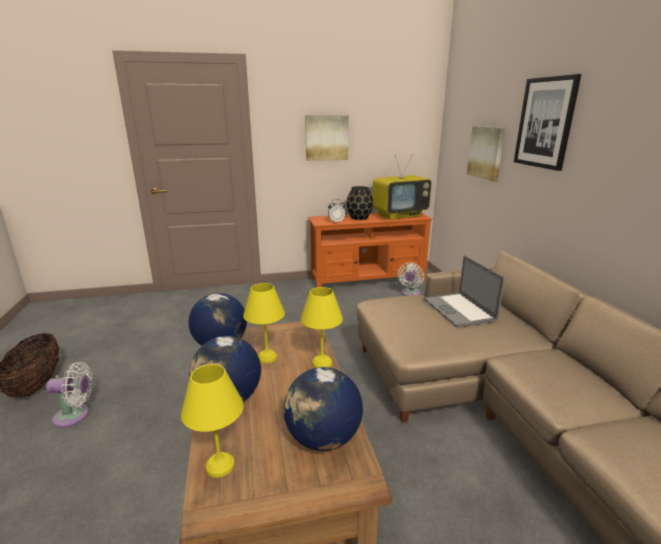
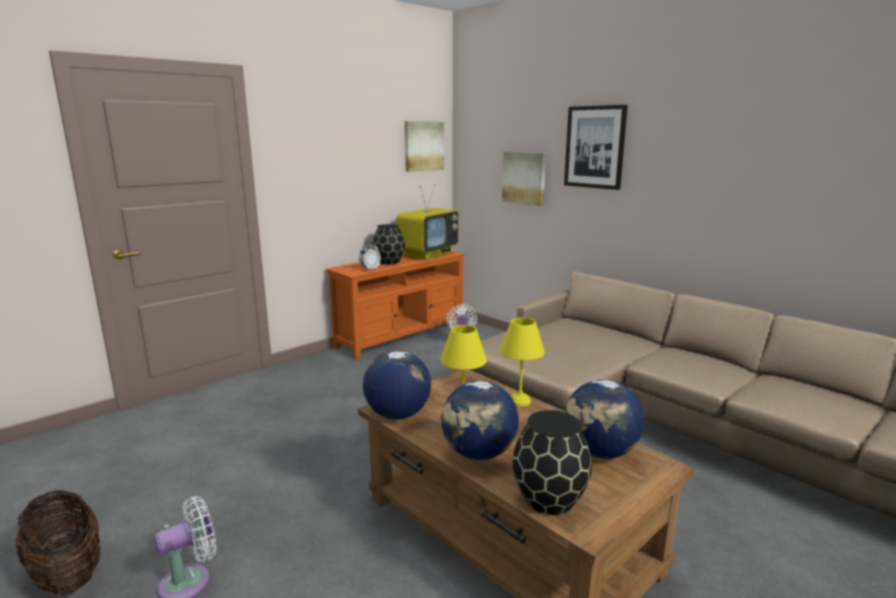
camera: 30 degrees left, 5 degrees down
yellow table lamp [181,364,244,478] -> black vase [513,410,592,515]
picture [305,115,349,161] -> picture moved to [405,121,444,172]
laptop [423,255,505,328] -> none

